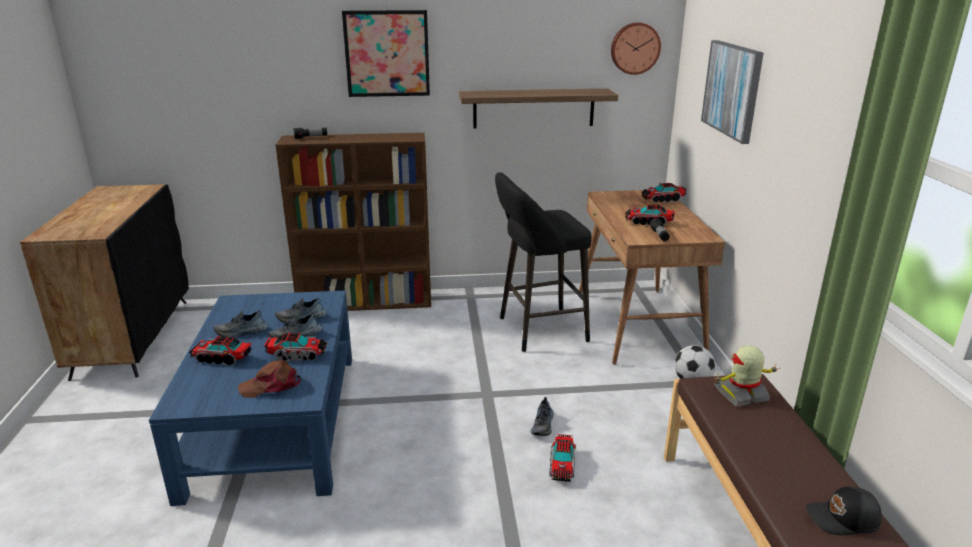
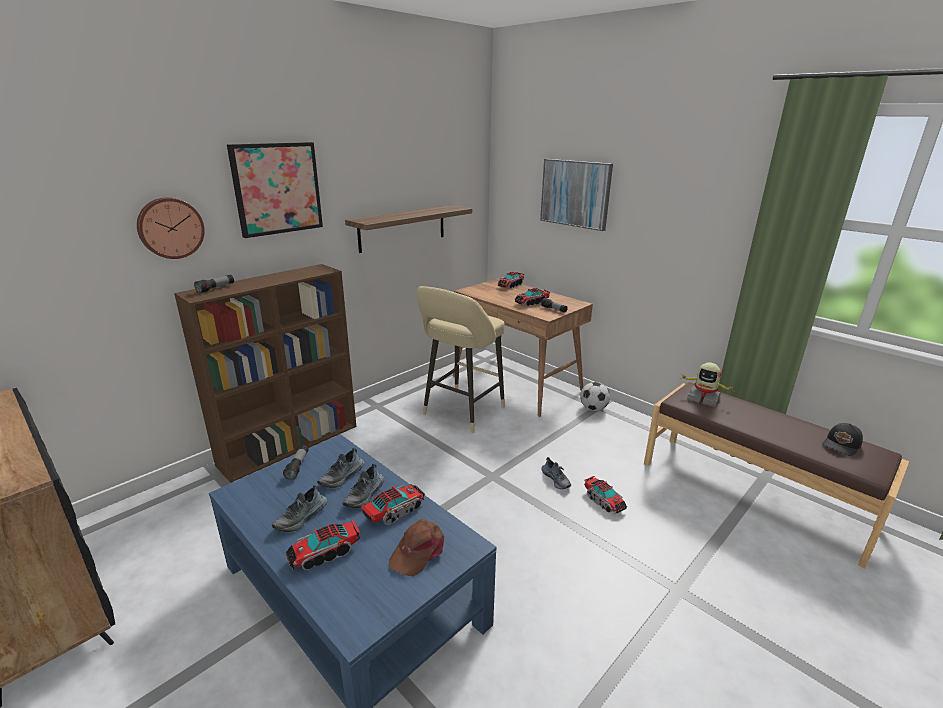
camera: 40 degrees left, 0 degrees up
black stool [495,172,592,352] -> beige stool [416,286,505,433]
wall clock [611,22,661,75] -> wall clock moved to [137,198,205,259]
toy robot [714,345,780,407] -> toy robot turned 90 degrees counterclockwise [683,363,736,407]
none -> flashlight [283,445,309,480]

